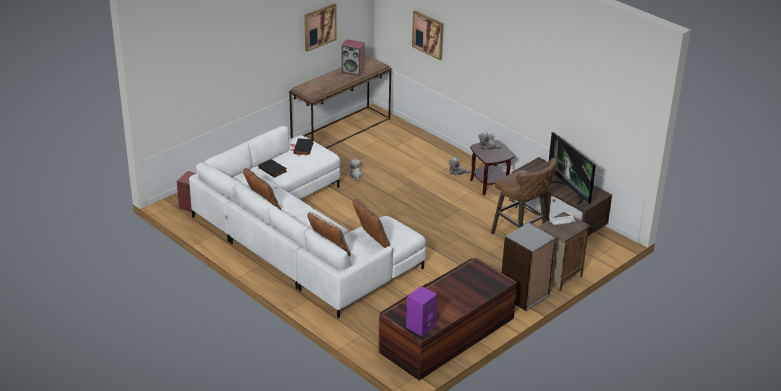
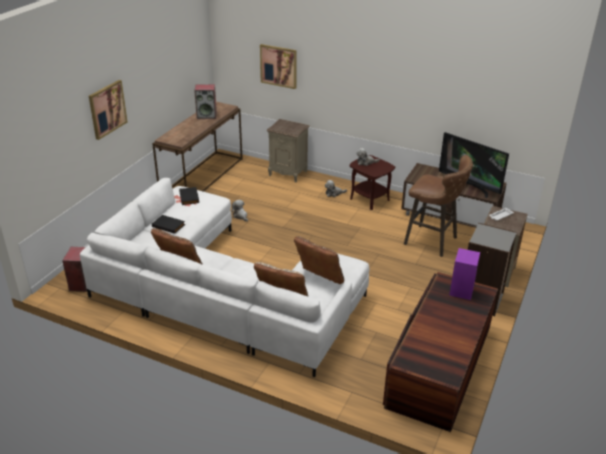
camera: 20 degrees left, 0 degrees up
picture [304,3,337,52] -> picture moved to [89,80,127,140]
purple speaker [406,286,437,336] -> purple speaker moved to [449,248,480,300]
none -> beige nightstand [267,119,310,183]

